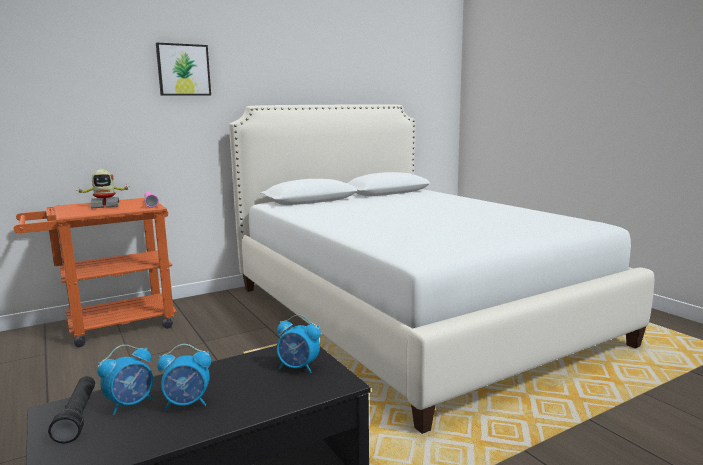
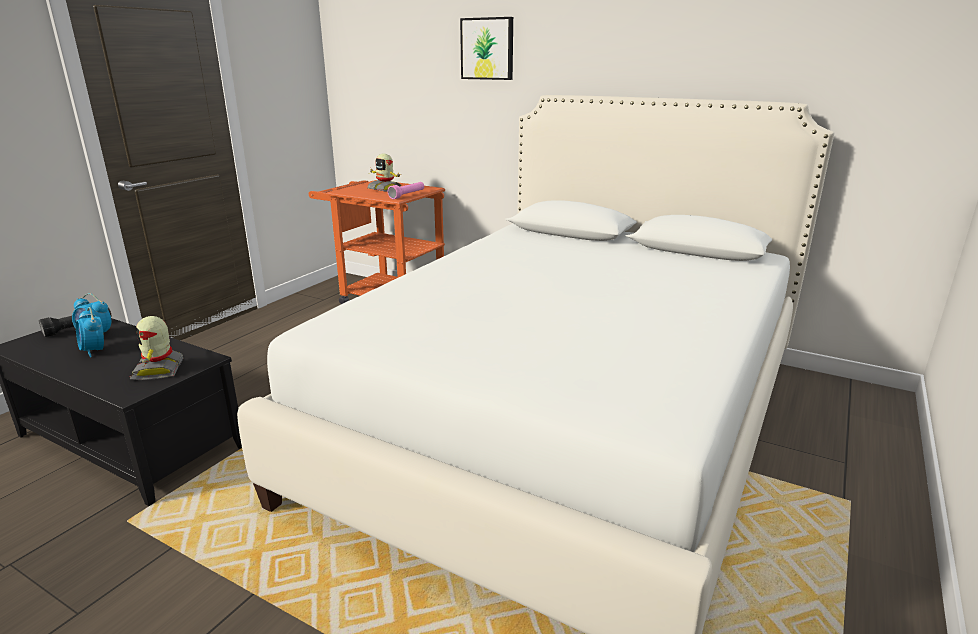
camera: 60 degrees right, 10 degrees up
alarm clock [277,314,321,373] -> toy robot [129,316,184,380]

